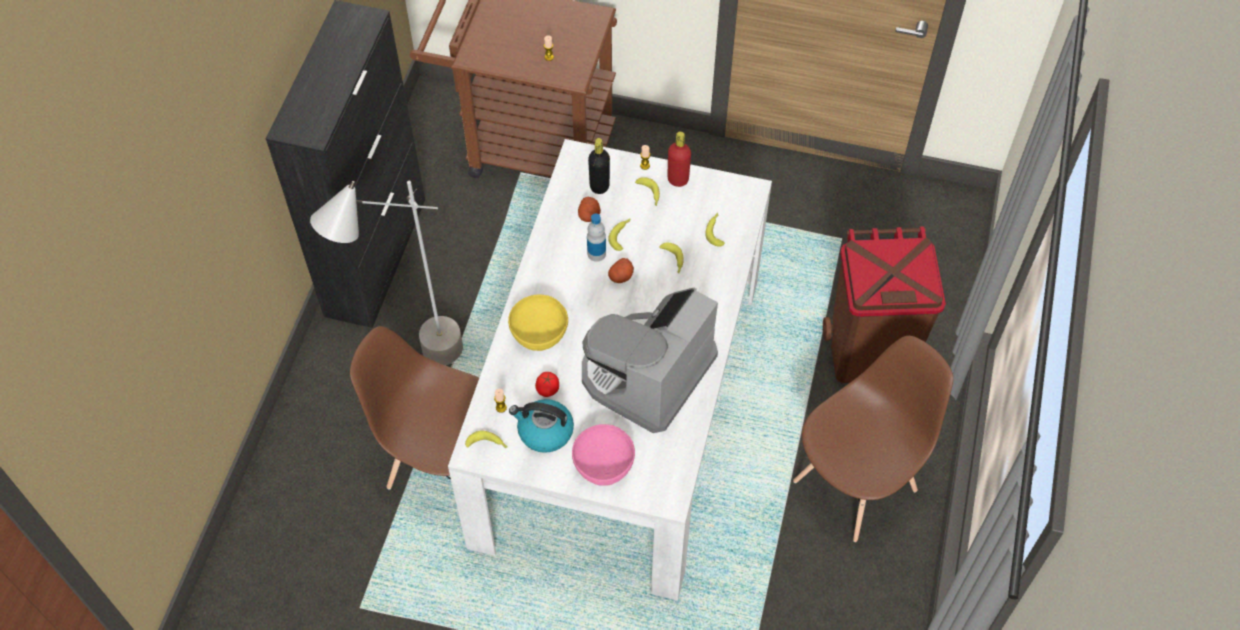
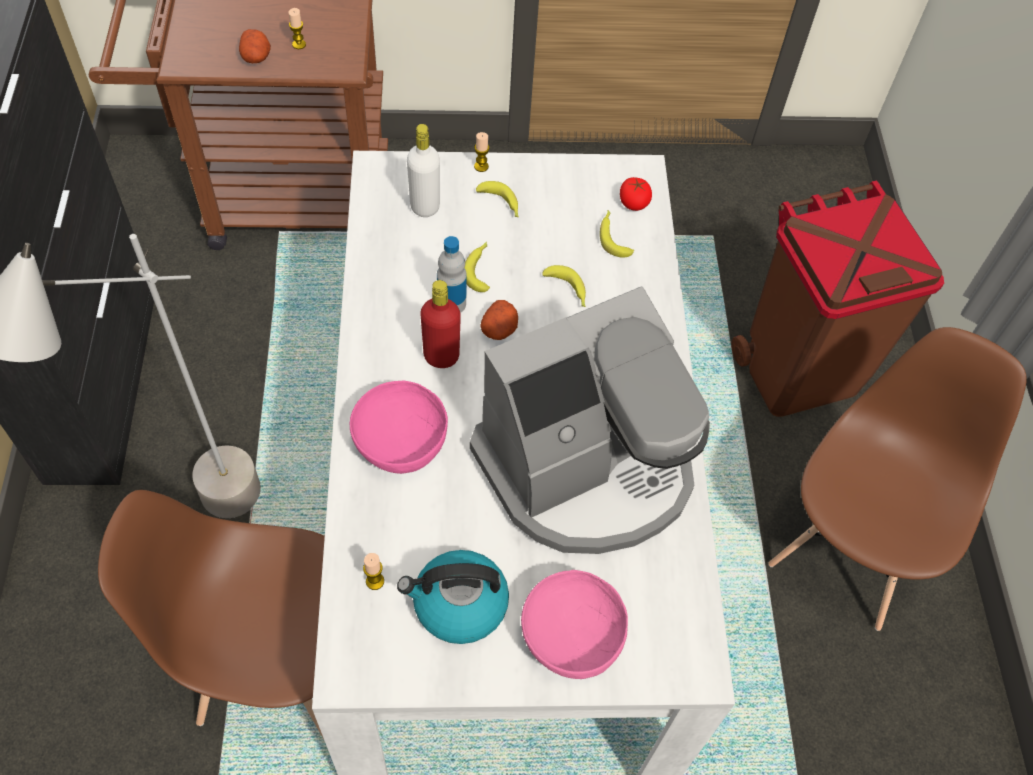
camera: 20 degrees left, 0 degrees up
banana [465,431,508,448] -> none
yellow bowl [508,294,568,351] -> pink bowl [350,380,448,474]
tomato [535,372,559,397] -> tomato moved to [620,177,652,211]
potato [578,197,601,222] -> potato moved to [239,29,271,63]
coffee machine [582,288,718,433] -> coffee machine turned 135 degrees counterclockwise [470,286,710,554]
black bottle [588,138,610,194] -> white bottle [407,124,440,217]
red bottle [668,131,691,187] -> red bottle moved to [420,280,461,368]

